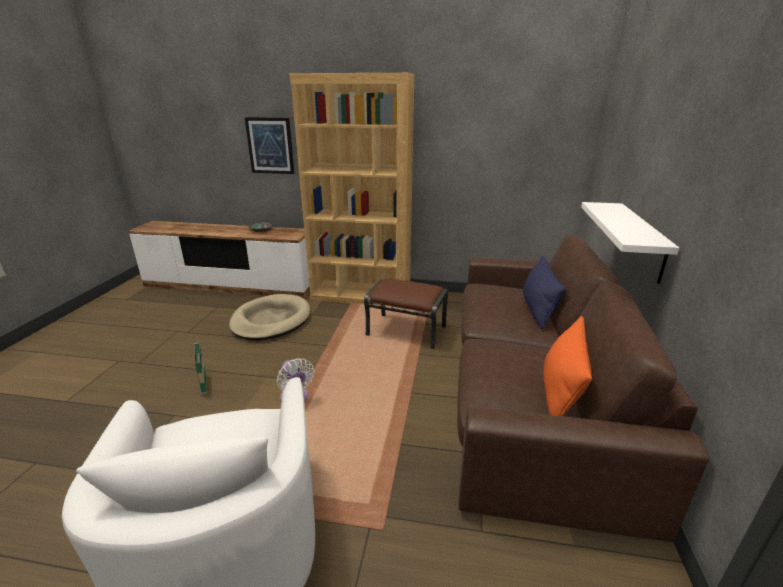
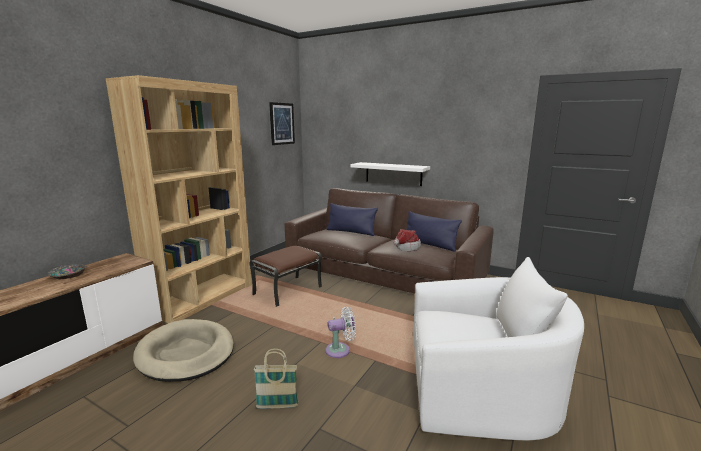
camera: 70 degrees left, 10 degrees down
picture [245,117,295,174] -> picture moved to [269,102,295,145]
orange pillow [544,316,592,416] -> blue pillow [406,211,462,252]
none -> hat [393,229,421,251]

